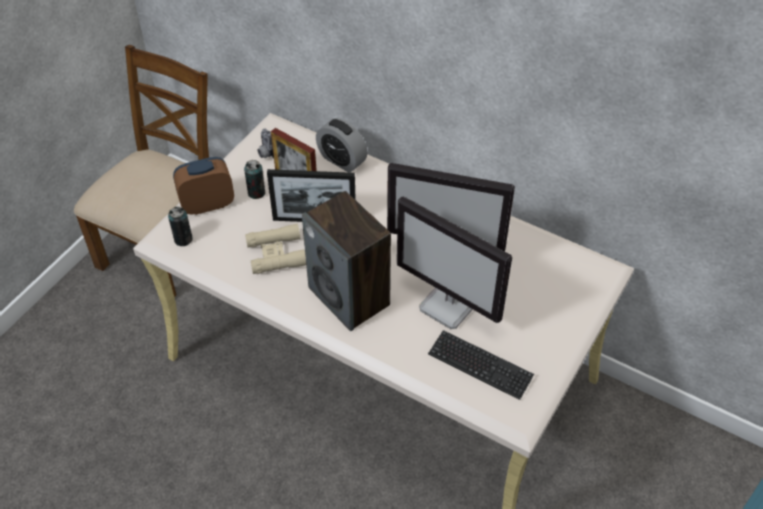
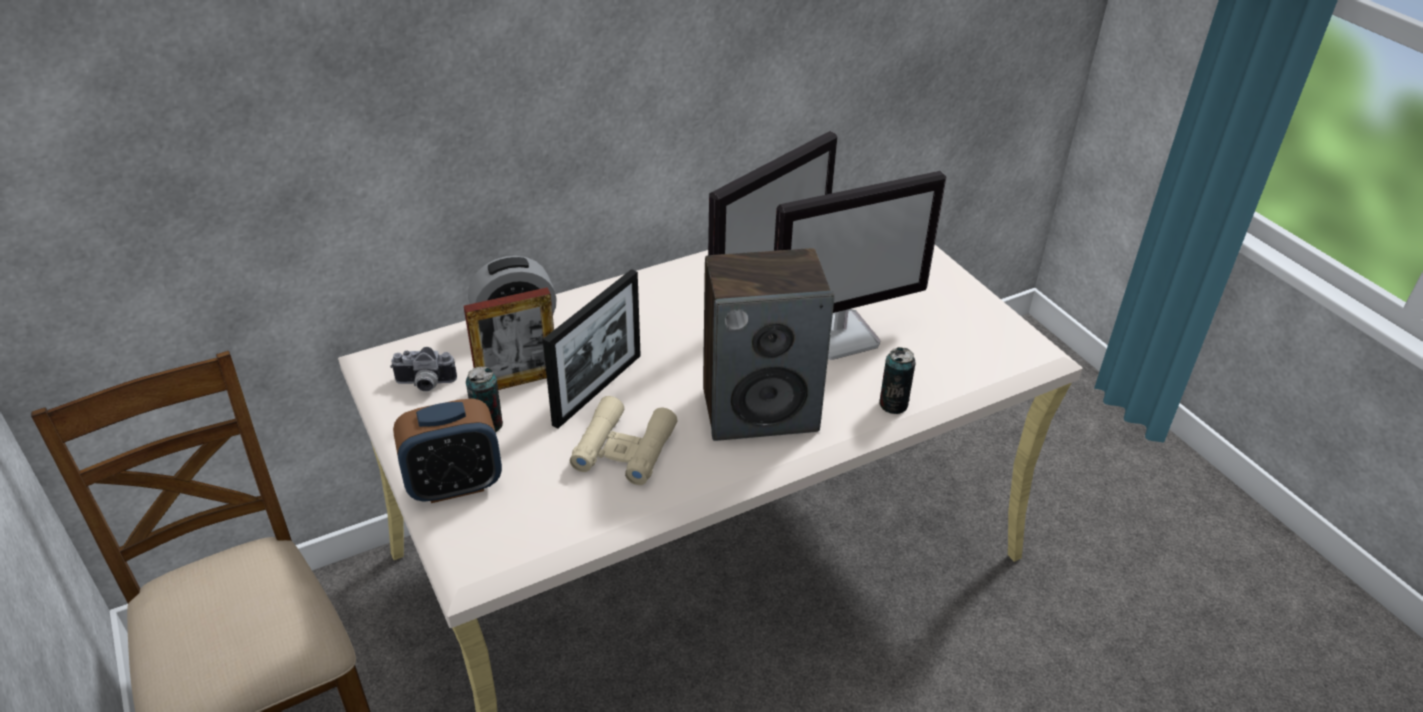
camera: 60 degrees left, 10 degrees down
can [168,207,193,246] -> can moved to [879,347,916,414]
alarm clock [173,157,234,215] -> alarm clock turned 120 degrees counterclockwise [393,398,502,503]
keyboard [428,330,534,400] -> none

